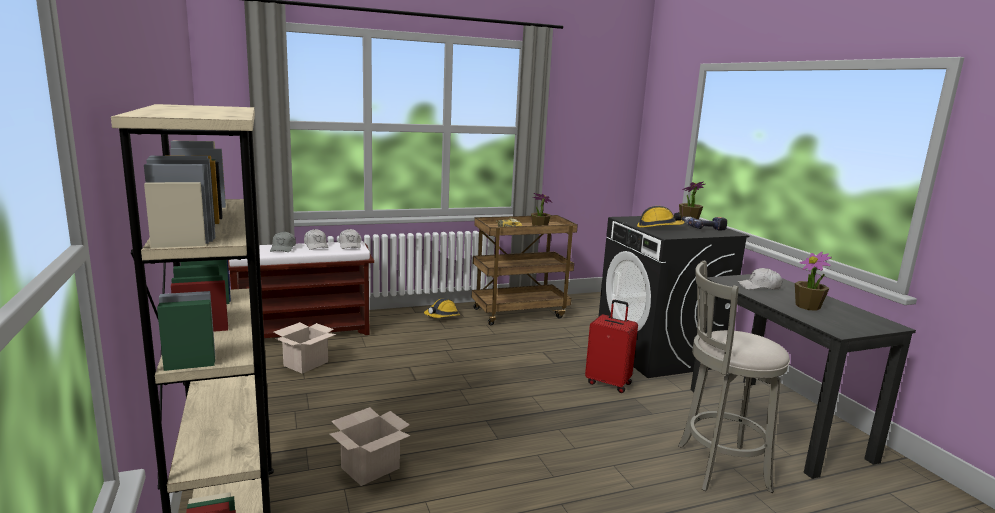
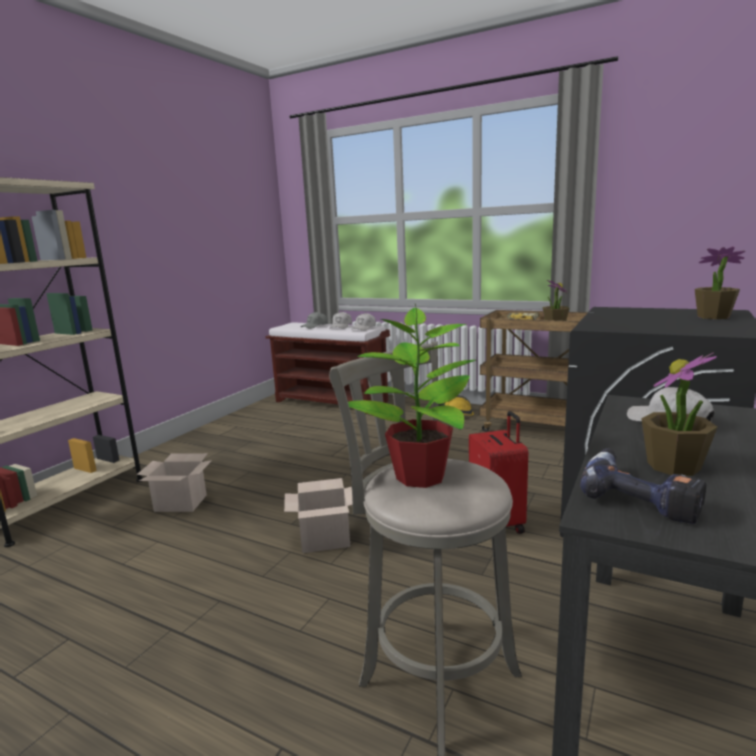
camera: 50 degrees right, 0 degrees up
cardboard box [274,322,336,374] -> cardboard box moved to [284,478,352,553]
hard hat [637,206,685,228] -> none
power drill [682,216,727,231] -> power drill moved to [580,448,707,524]
none -> potted plant [348,304,476,488]

